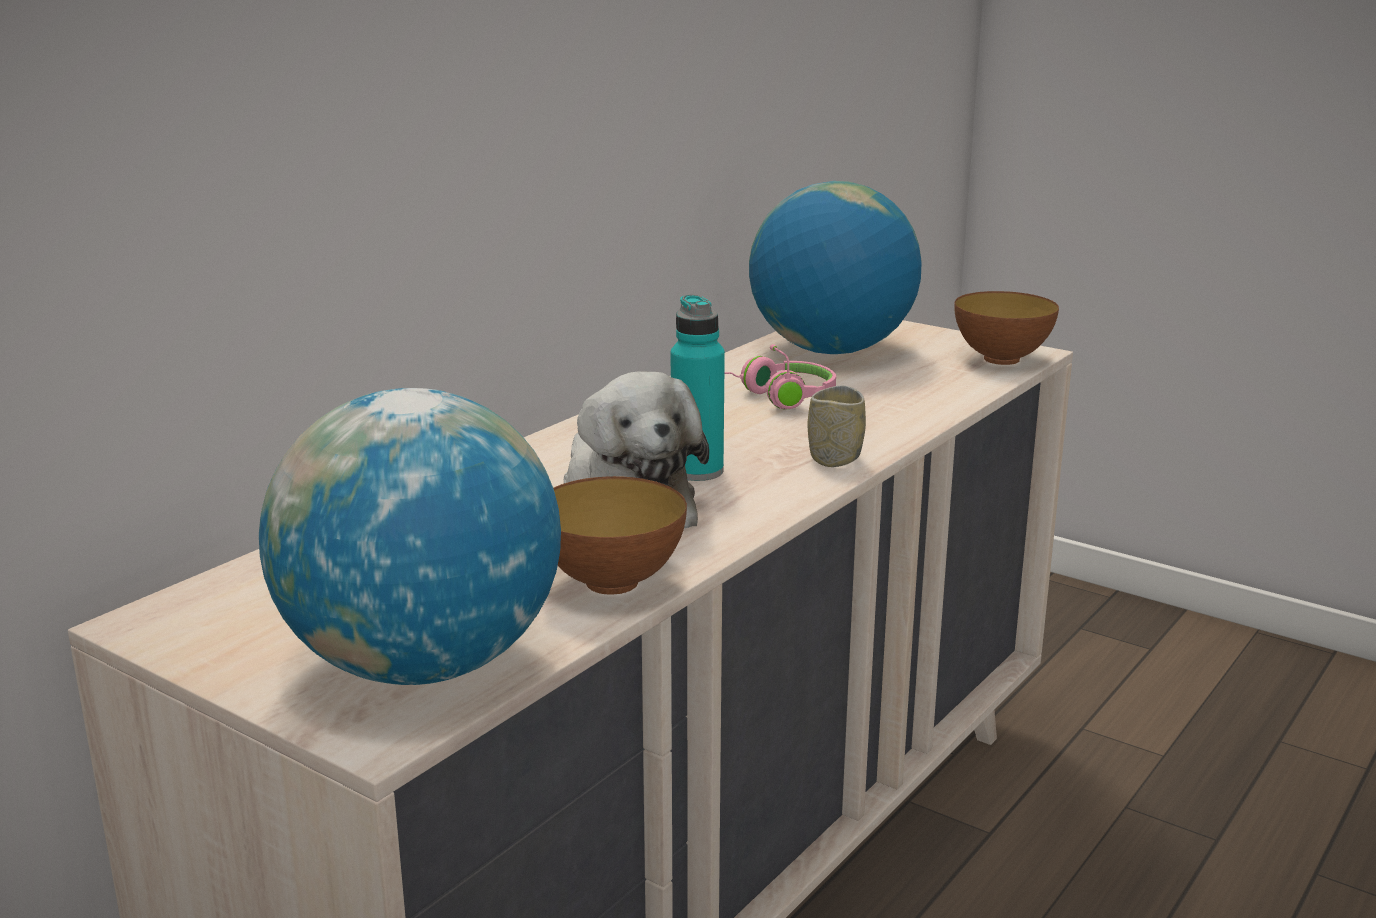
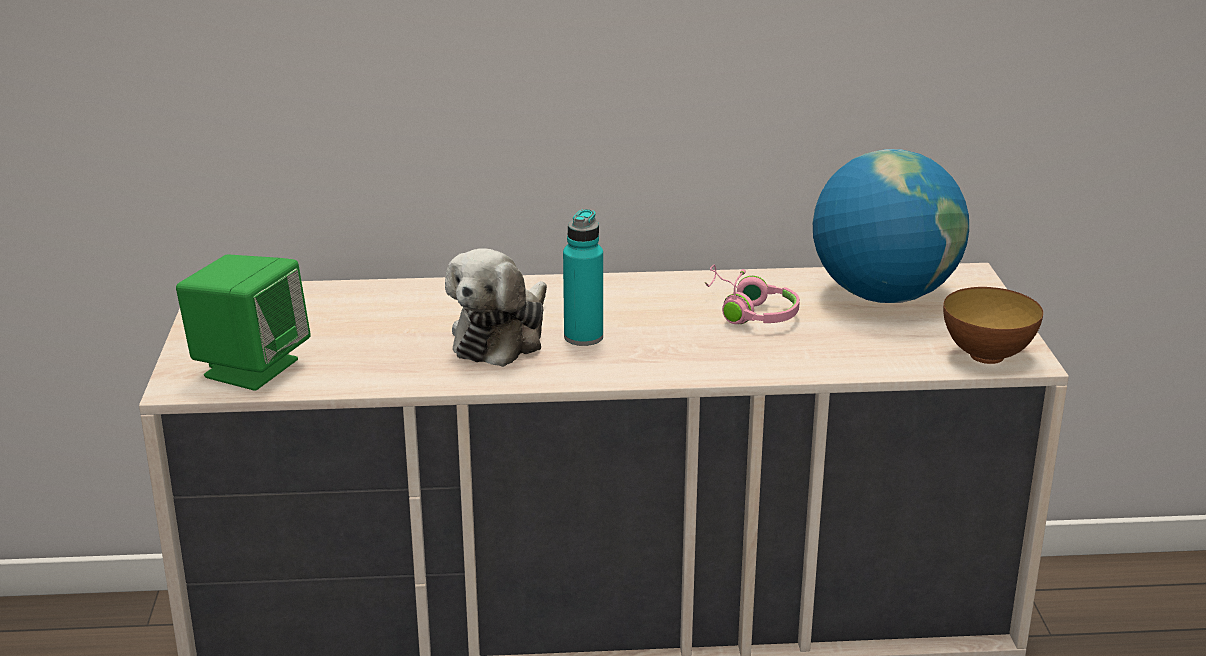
camera: 50 degrees right, 5 degrees up
globe [259,388,561,685] -> green speaker [176,255,311,391]
bowl [553,476,687,594] -> none
cup [808,386,866,467] -> none

